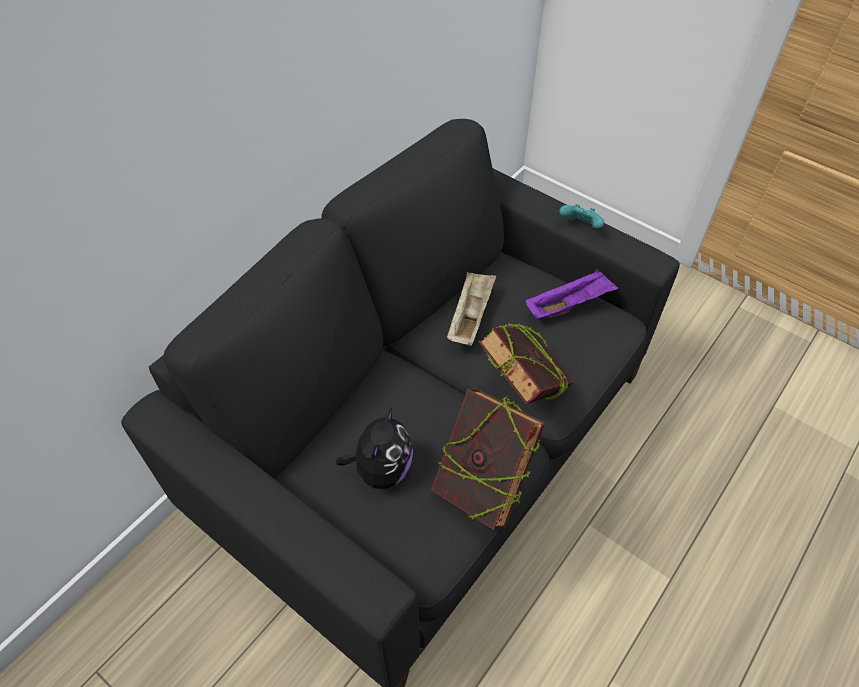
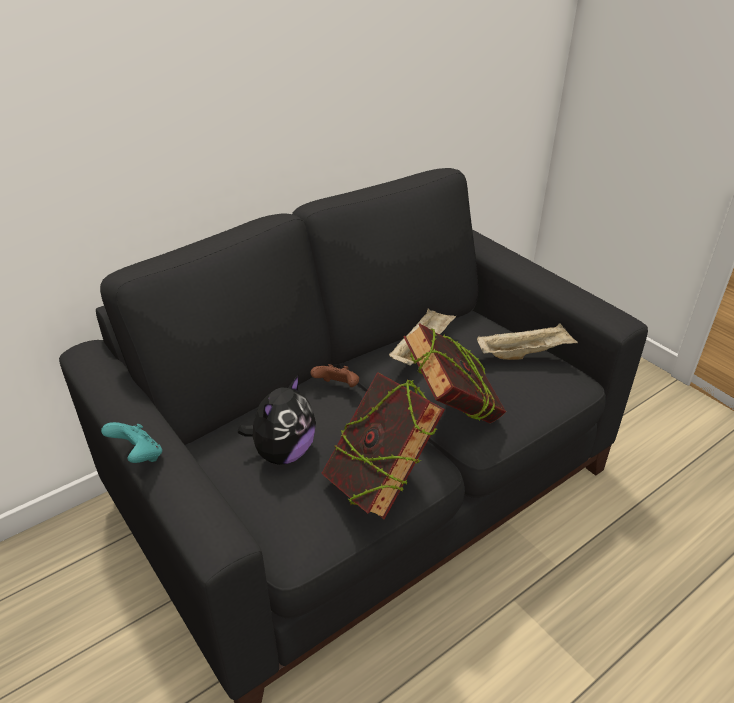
camera: 15 degrees right, 15 degrees down
purple tray [526,269,618,319] -> beige tray [477,323,578,360]
turquoise game controller [559,204,604,229] -> turquoise game controller moved to [101,422,162,463]
none -> brown game controller [310,364,359,387]

